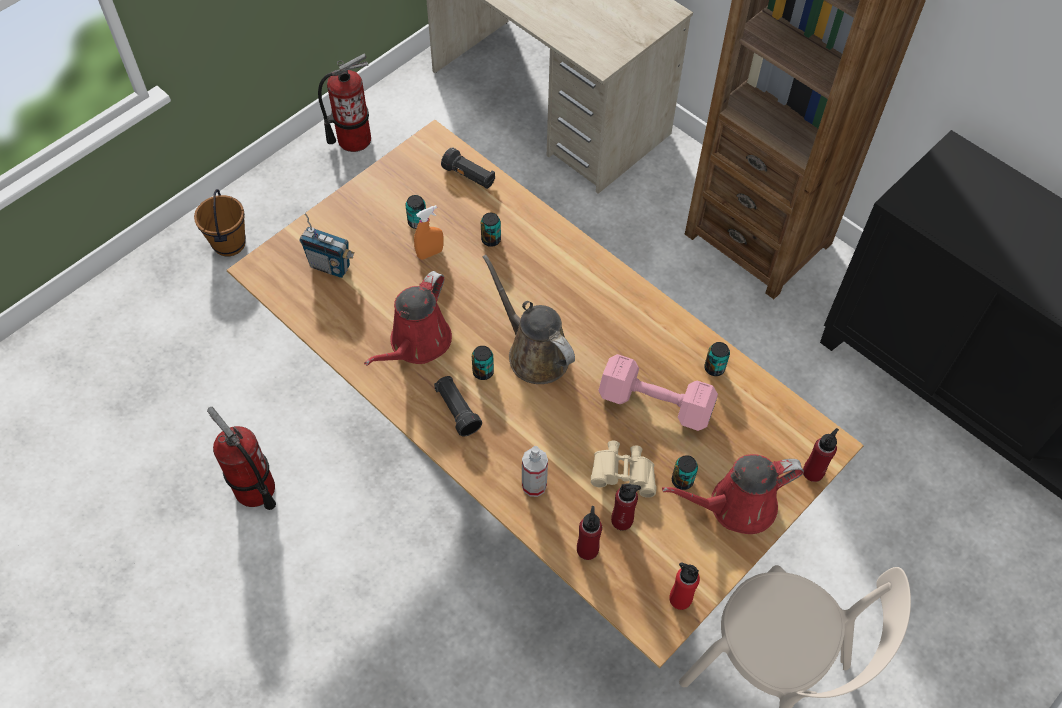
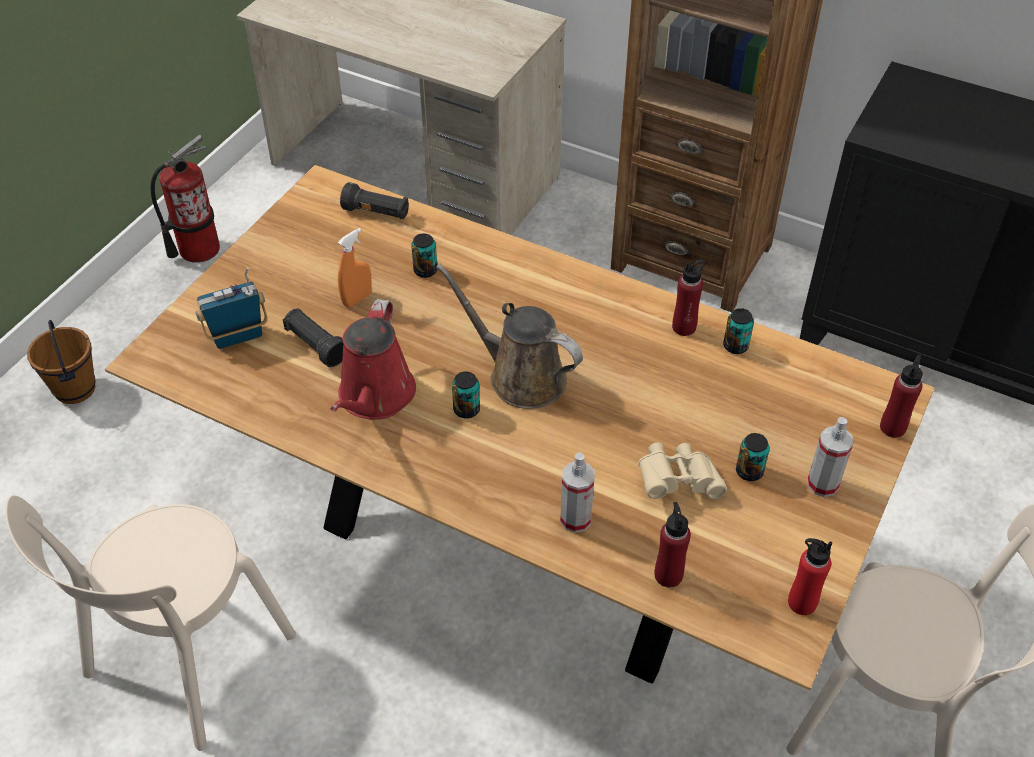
camera: 15 degrees left, 10 degrees down
fire extinguisher [207,407,276,510] -> beige chair [5,495,296,751]
radio [300,213,355,278] -> radio turned 150 degrees clockwise [195,267,268,349]
can [405,195,426,229] -> none
black flashlight [434,376,482,436] -> black flashlight moved to [283,308,343,367]
pink dumbbell [598,354,718,431] -> none
red bottle [611,483,641,530] -> red bottle moved to [672,259,707,336]
red watering can [662,454,804,534] -> spray bottle [807,417,853,497]

